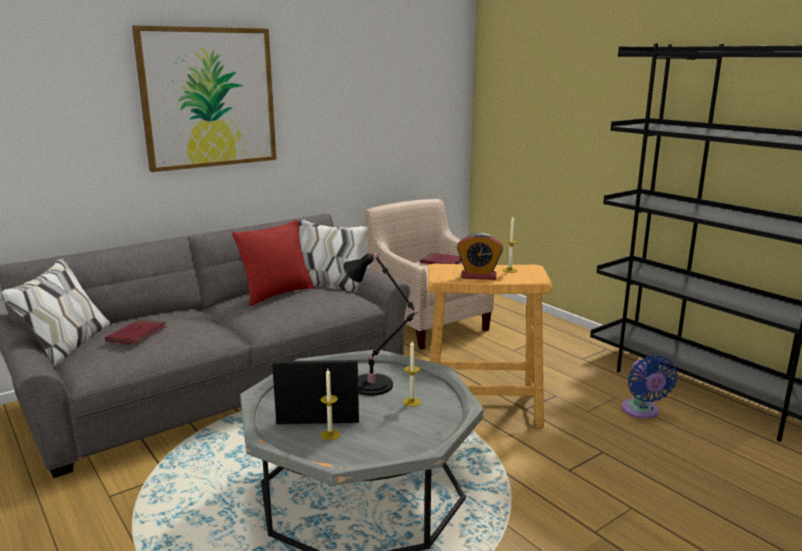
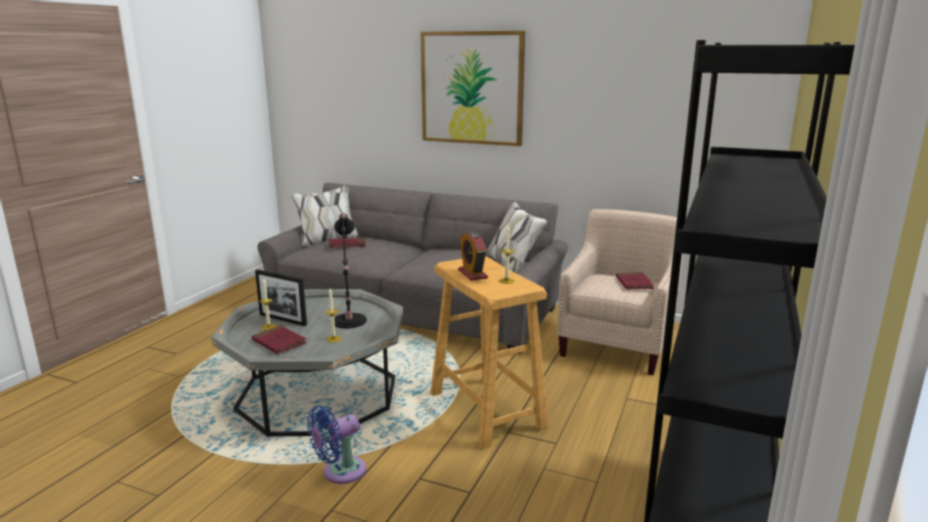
camera: 60 degrees right, 0 degrees up
red pillow [232,220,314,306] -> none
picture frame [272,360,359,424] -> picture frame turned 150 degrees clockwise [255,269,307,326]
blue fan [621,355,677,419] -> blue fan moved to [307,406,366,484]
none -> red book [252,325,307,354]

